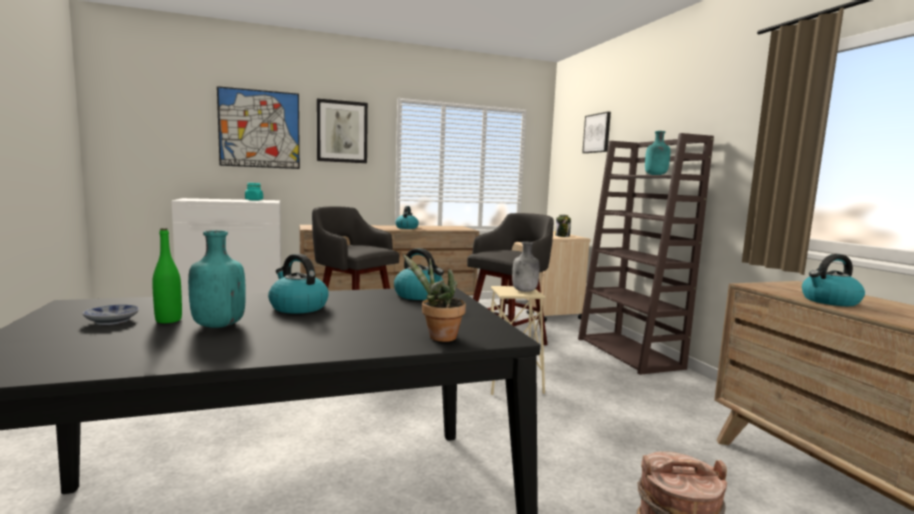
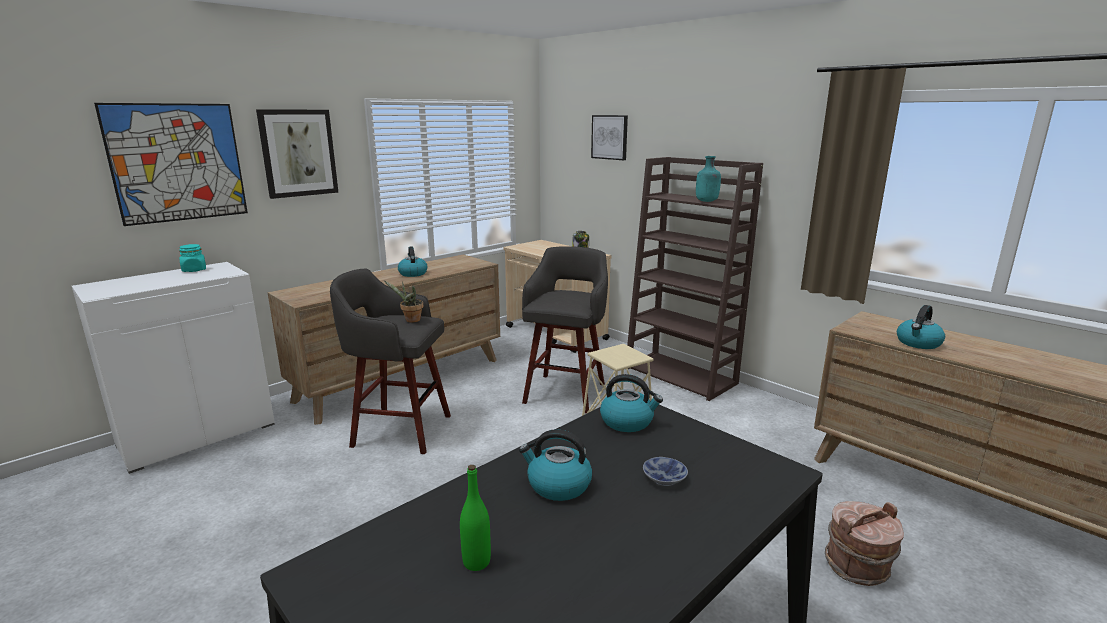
camera: 25 degrees left, 10 degrees up
bowl [83,304,139,325] -> bowl moved to [643,457,688,486]
turquoise bottle [188,230,246,328] -> none
potted plant [403,254,466,342] -> potted plant moved to [384,281,423,323]
grey bottle [512,241,539,292] -> none

